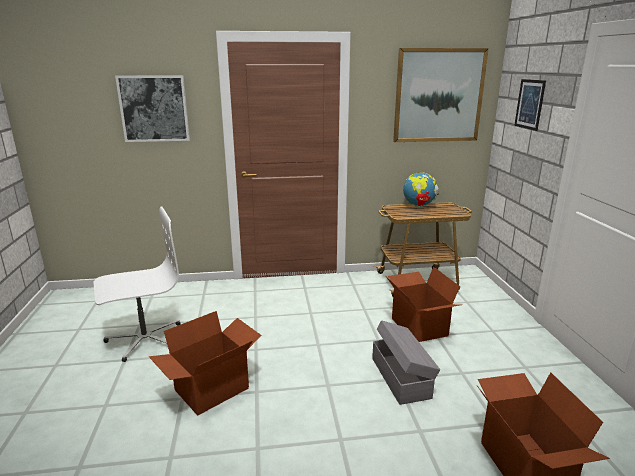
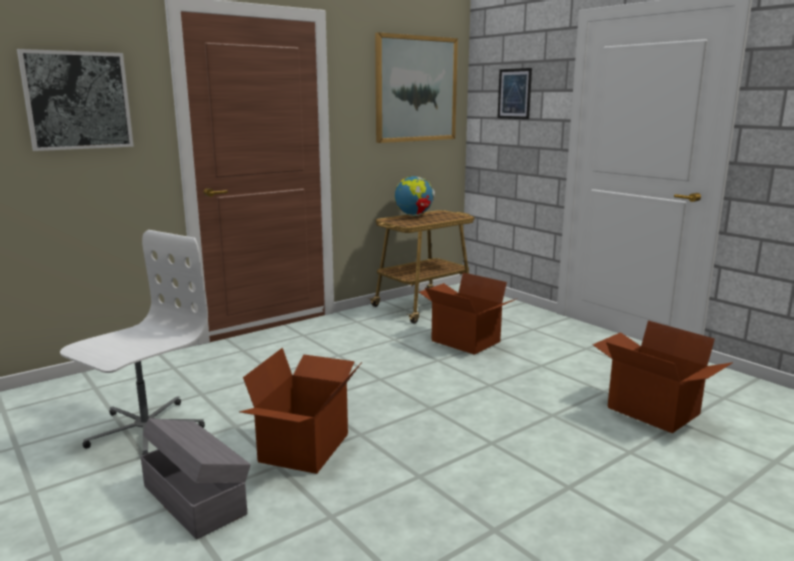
camera: 30 degrees left, 5 degrees down
grey storage box [372,320,440,405] -> grey storage box moved to [140,419,251,539]

